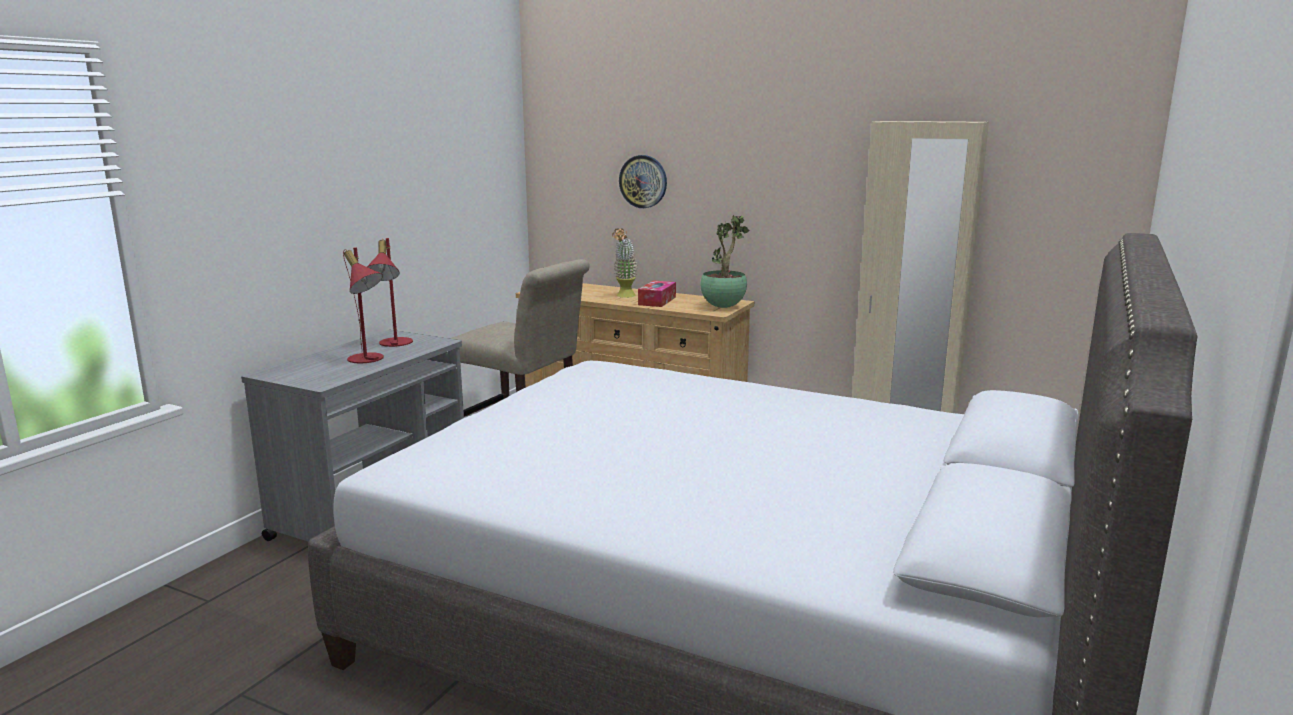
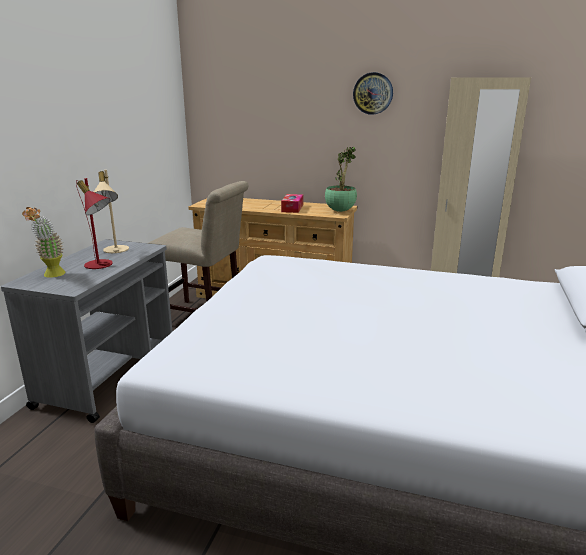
camera: 10 degrees left, 5 degrees up
red table lamp [367,238,413,347] -> beige table lamp [94,170,129,253]
potted plant [612,228,638,298] -> potted plant moved to [22,206,66,278]
wall clock [619,155,667,208] -> wall clock moved to [353,72,393,115]

